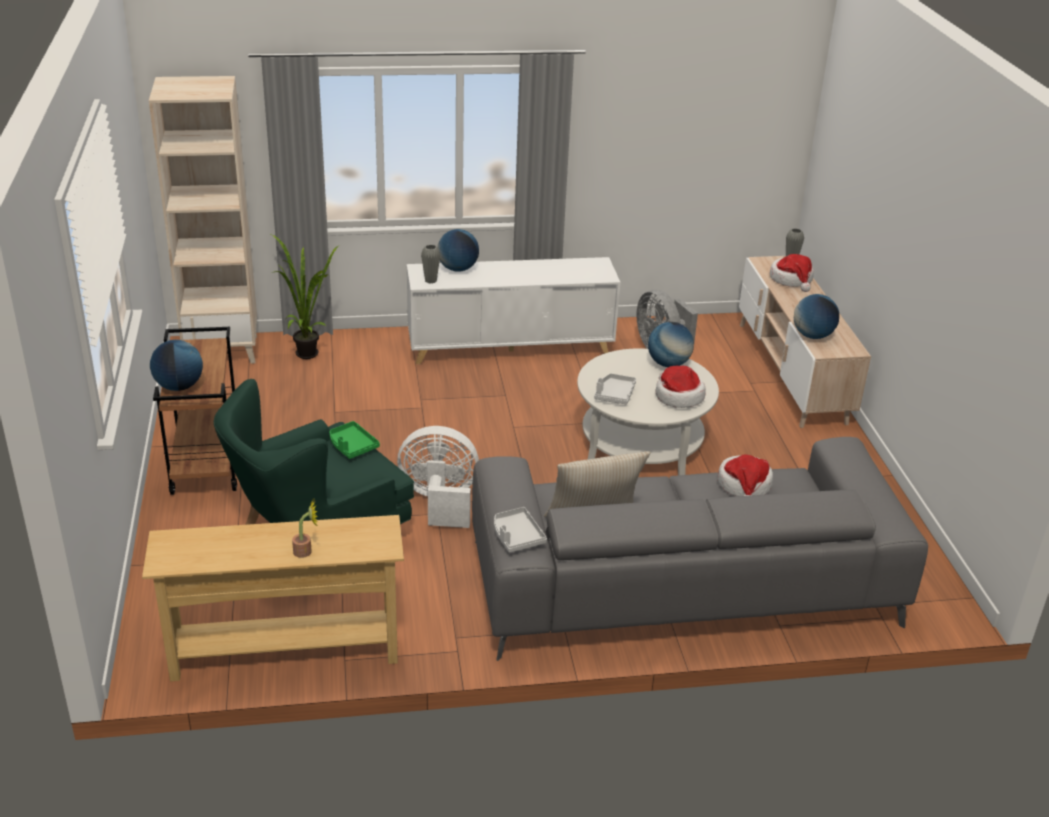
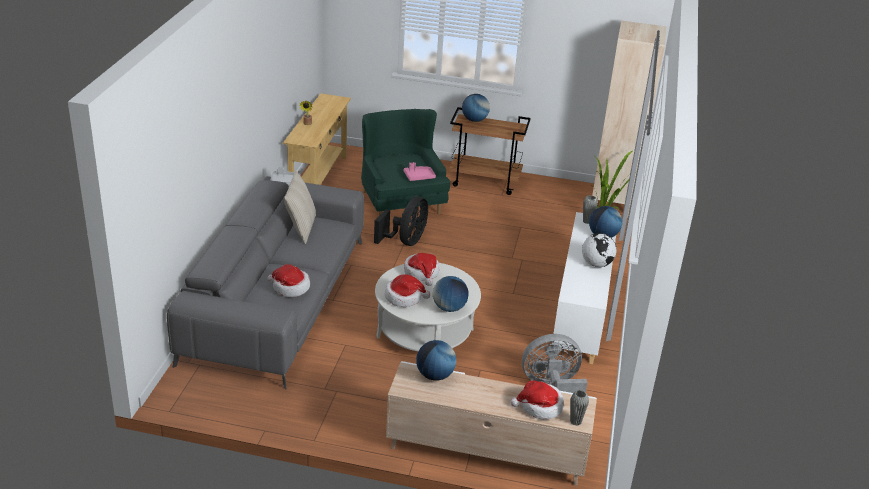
camera: 110 degrees right, 0 degrees up
green tray [330,421,380,459] -> pink tray [404,162,436,181]
white fan [397,426,479,528] -> black fan [374,196,428,246]
grey tray [594,373,636,405] -> hat [404,253,439,286]
none -> globe [582,233,617,267]

